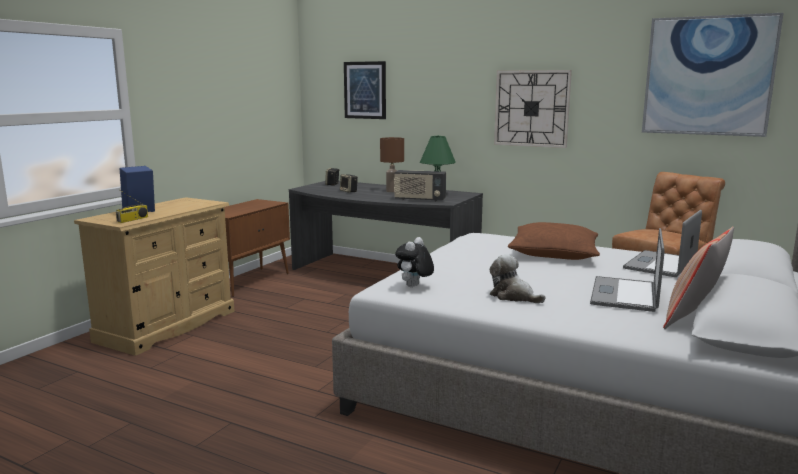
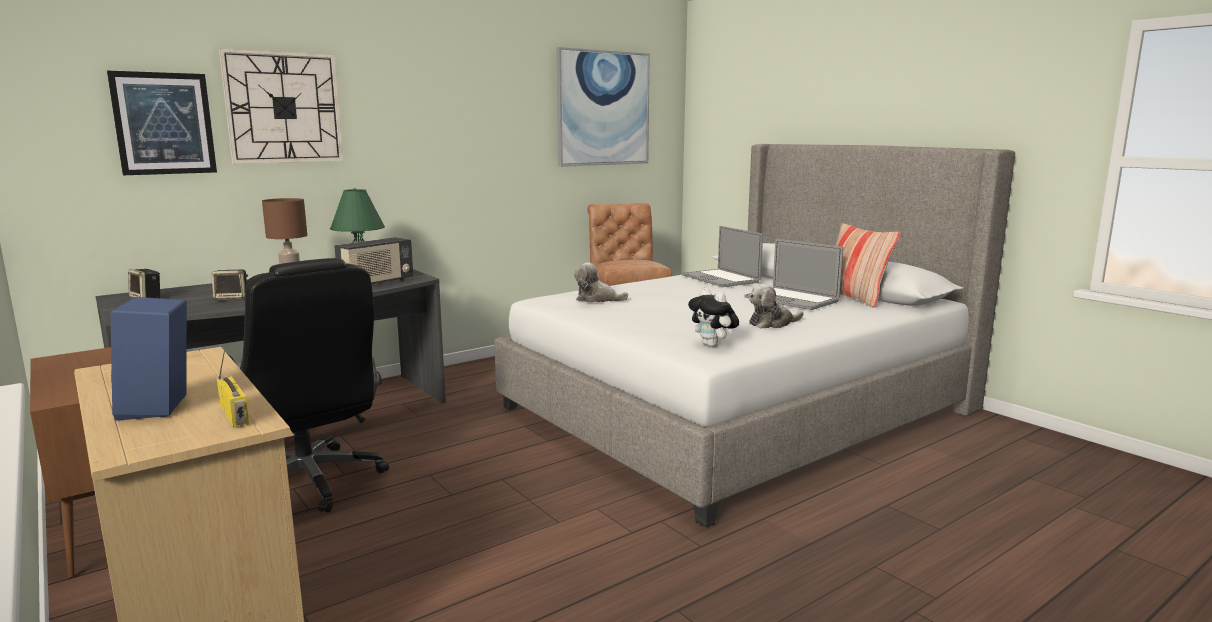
camera: 65 degrees left, 0 degrees up
wall clock [494,70,572,148] -> wall clock moved to [219,48,344,164]
brown pillow [508,222,600,260] -> none
none -> black office chair [228,258,389,513]
none -> plush toy [574,262,628,302]

